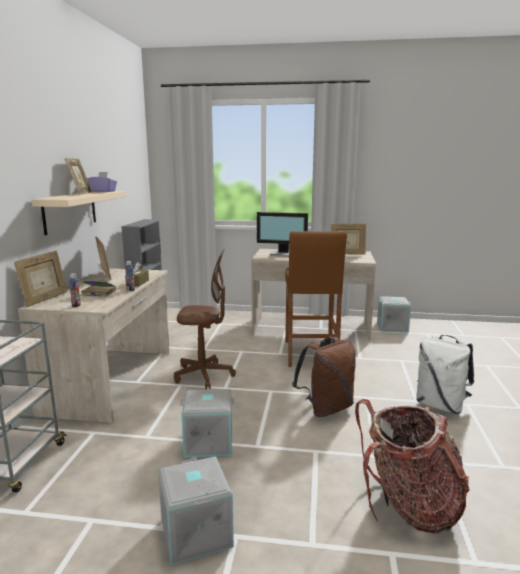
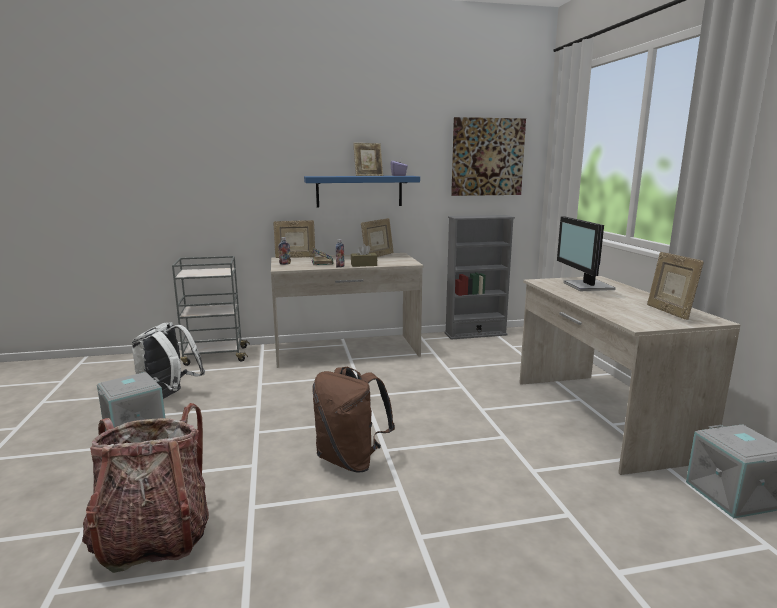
camera: 70 degrees right, 0 degrees up
beige shelf [32,191,126,235] -> blue shelf [304,176,420,207]
brown office chair [174,249,236,389] -> none
grey storage box [180,389,234,458] -> none
brown stool [285,231,347,367] -> none
white backpack [416,335,474,414] -> white backpack moved to [132,322,205,399]
none -> picture [451,117,526,196]

